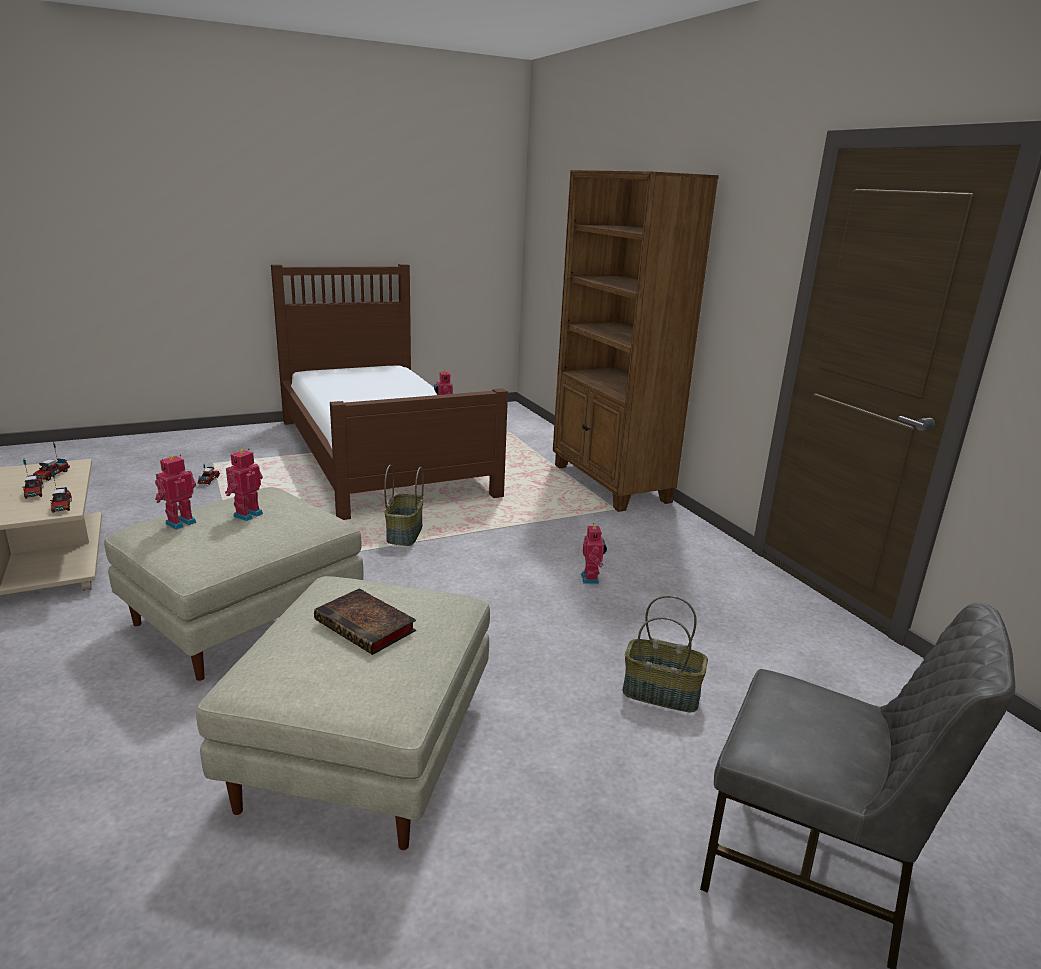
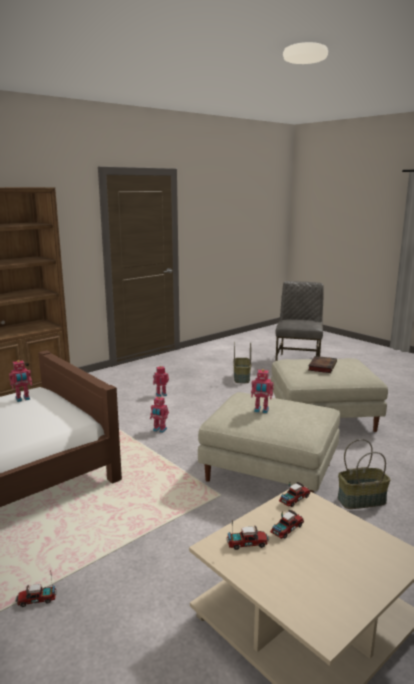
camera: 105 degrees left, 5 degrees down
toy robot [155,454,196,530] -> toy robot moved to [150,397,169,433]
basket [384,465,424,546] -> basket moved to [338,439,391,509]

